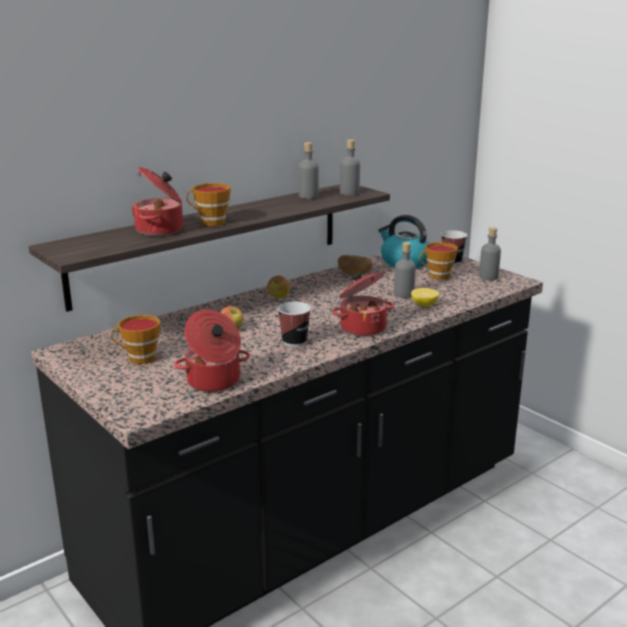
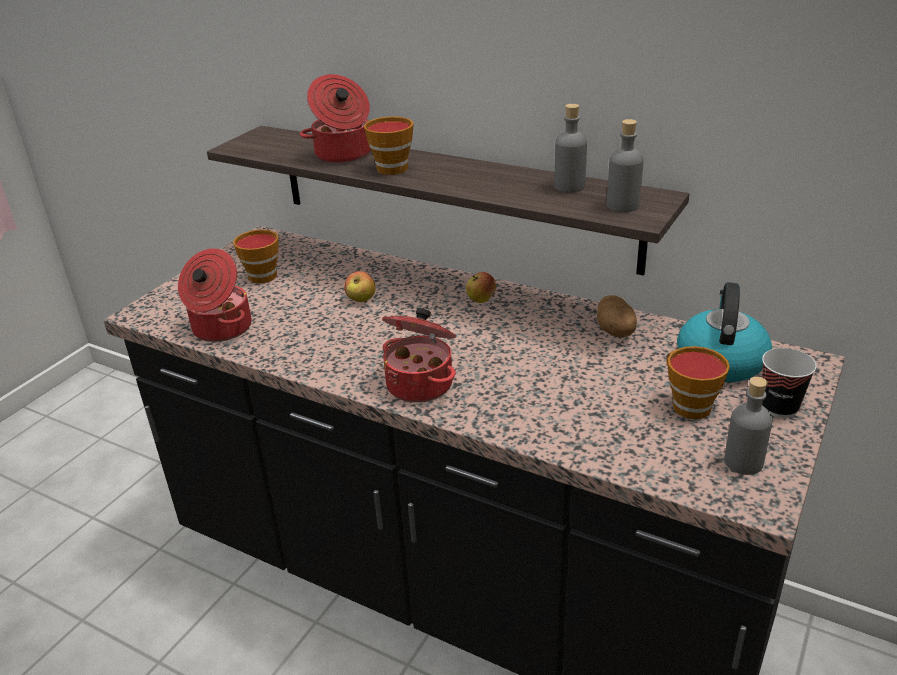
camera: 70 degrees right, 10 degrees up
cup [278,302,311,347] -> none
grey bottle [394,242,416,298] -> none
lemon [411,288,439,307] -> none

